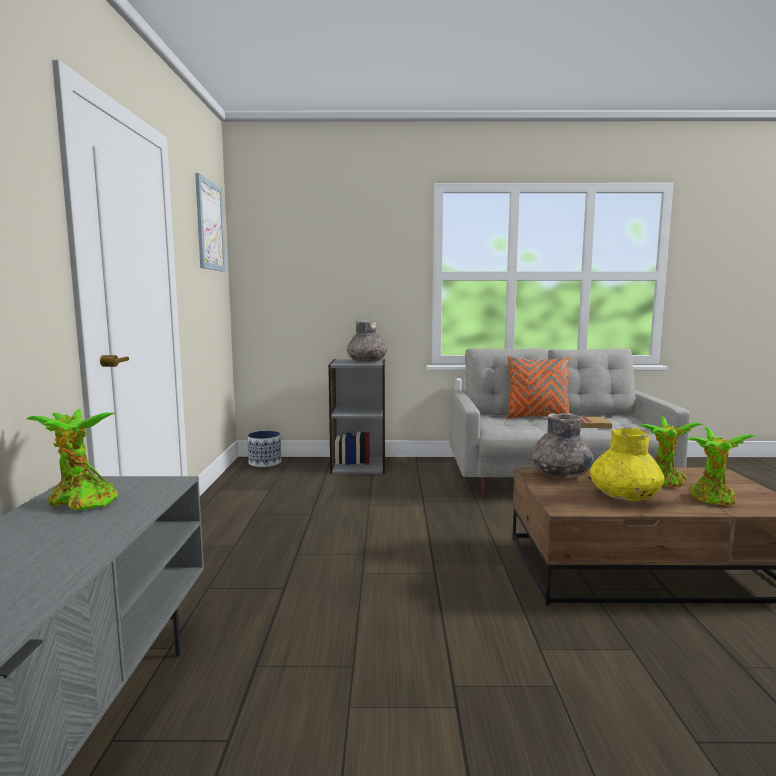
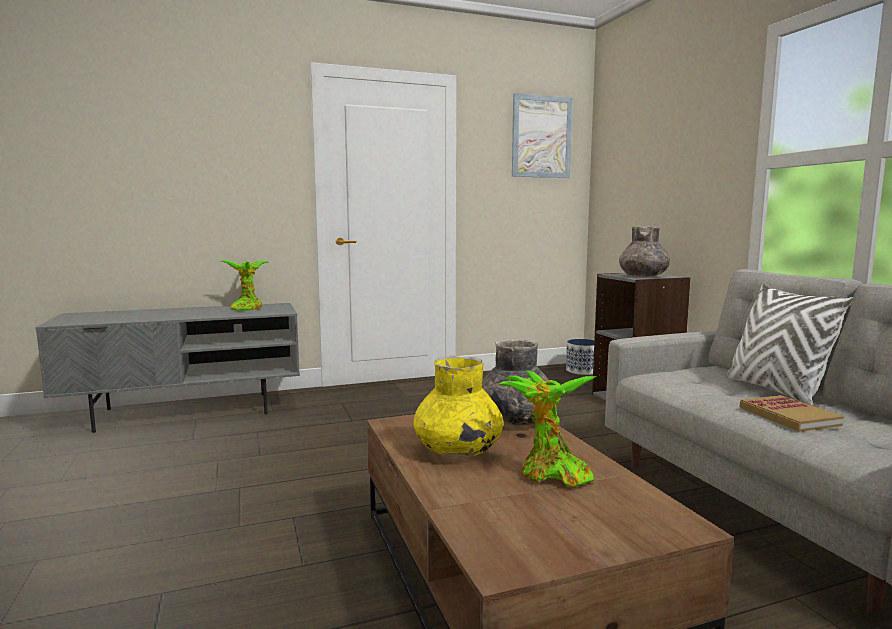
camera: 70 degrees right, 0 degrees up
orange pillow [506,356,570,418] -> white pillow [726,284,853,405]
potted plant [687,427,756,506] -> none

